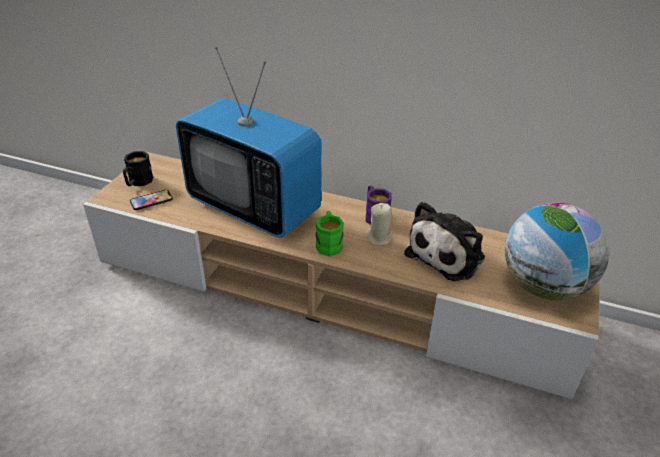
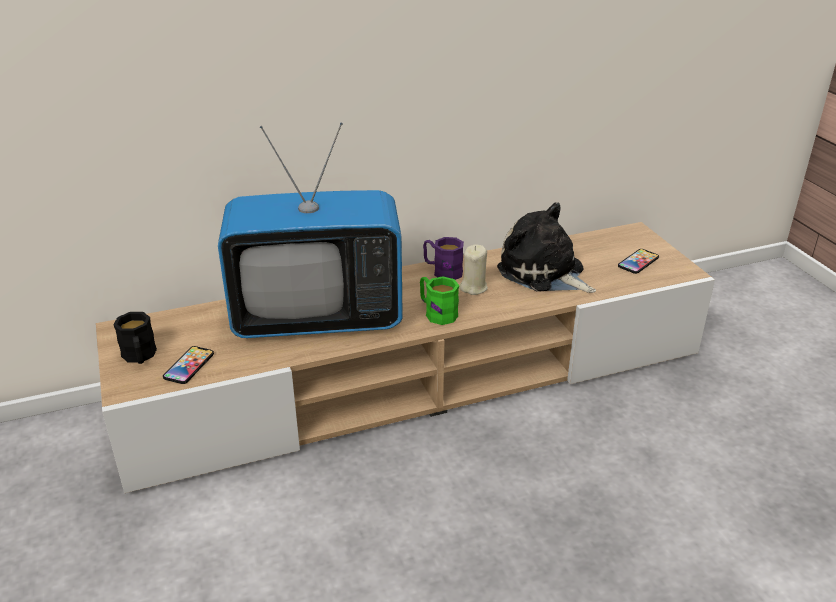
camera: 40 degrees left, 5 degrees down
plush toy [404,201,485,281] -> plush toy turned 135 degrees clockwise [497,202,596,293]
globe [505,203,609,300] -> phone [618,249,659,274]

